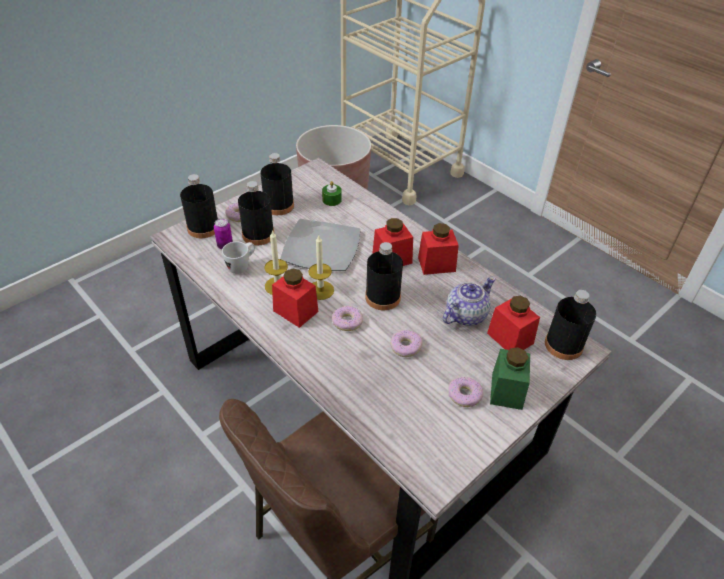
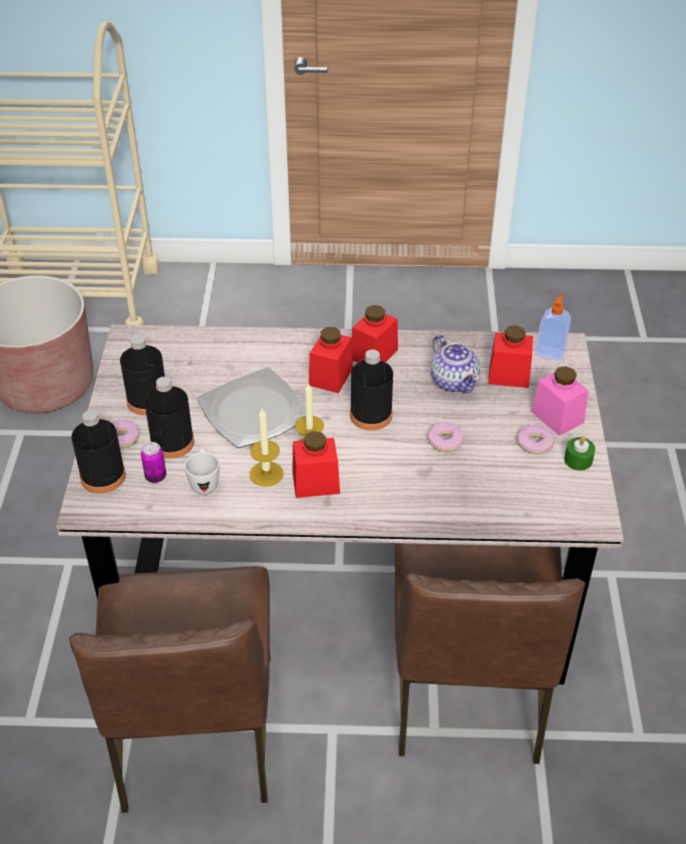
camera: 45 degrees left, 0 degrees up
green candle [322,181,342,206] -> green candle moved to [564,436,595,471]
donut [332,306,363,331] -> none
teapot [443,277,495,326] -> teapot turned 150 degrees clockwise [431,335,480,393]
green jar [490,347,530,410] -> pink jar [531,366,588,436]
black bottle [545,290,597,360] -> soap dispenser [535,294,571,361]
none -> brown chair [69,566,271,813]

